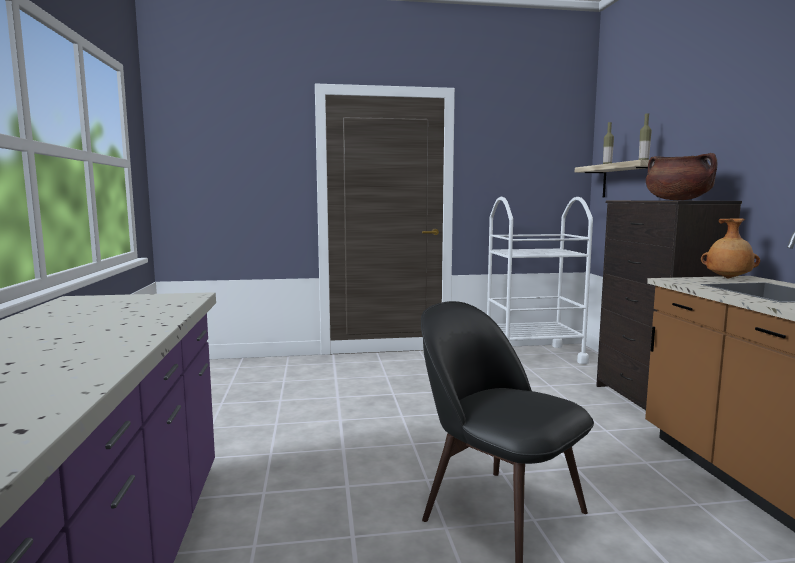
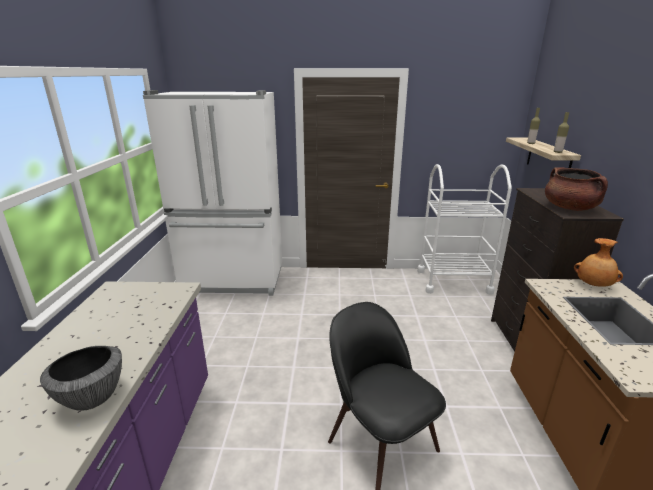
camera: 10 degrees right, 15 degrees up
none -> bowl [40,346,122,411]
none -> white fridge [143,90,282,296]

